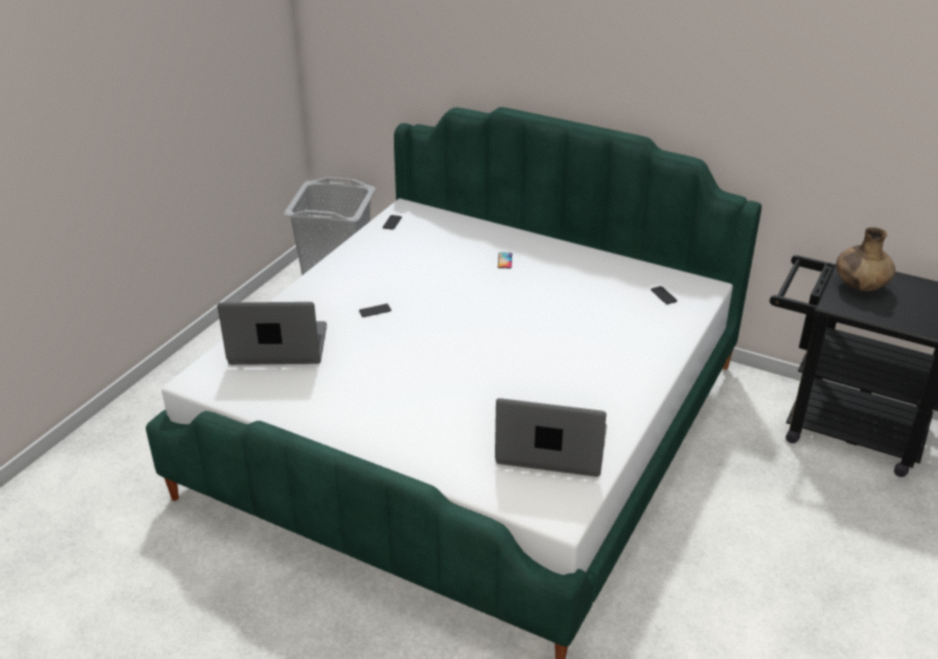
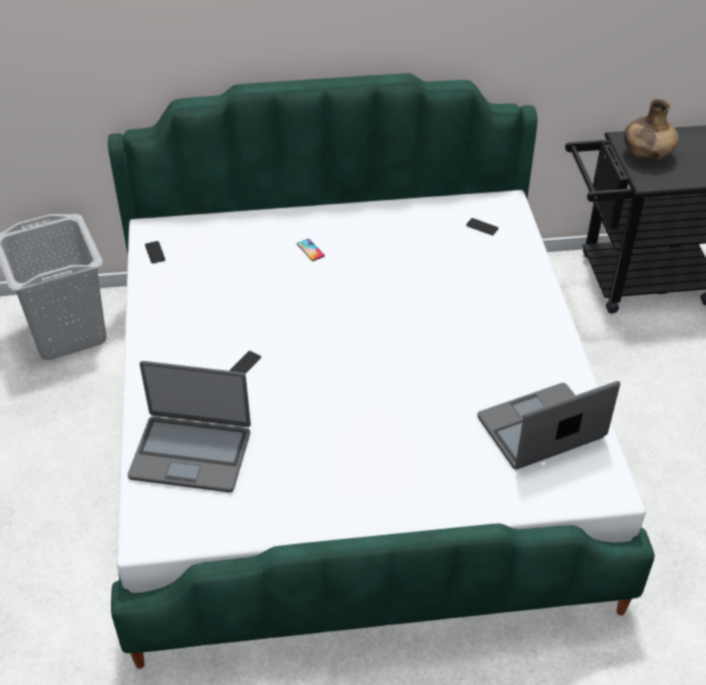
camera: 35 degrees left, 10 degrees up
laptop [217,302,327,365] -> laptop turned 135 degrees counterclockwise [128,361,251,493]

